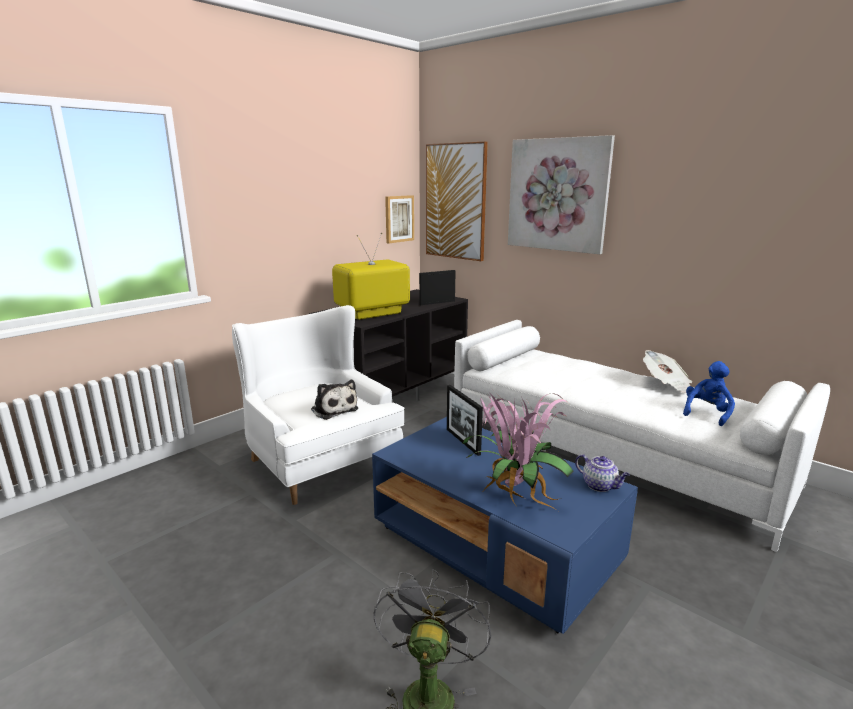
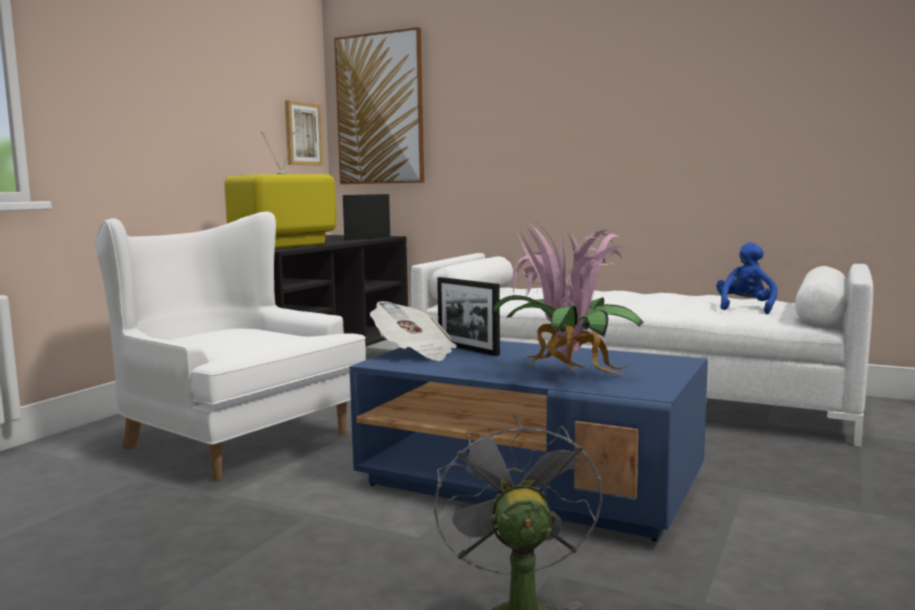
camera: 15 degrees left, 10 degrees down
plush toy [311,380,358,420] -> none
picture [508,135,615,254] -> none
teapot [575,454,630,492] -> none
newspaper [643,350,692,393] -> newspaper moved to [370,301,457,361]

